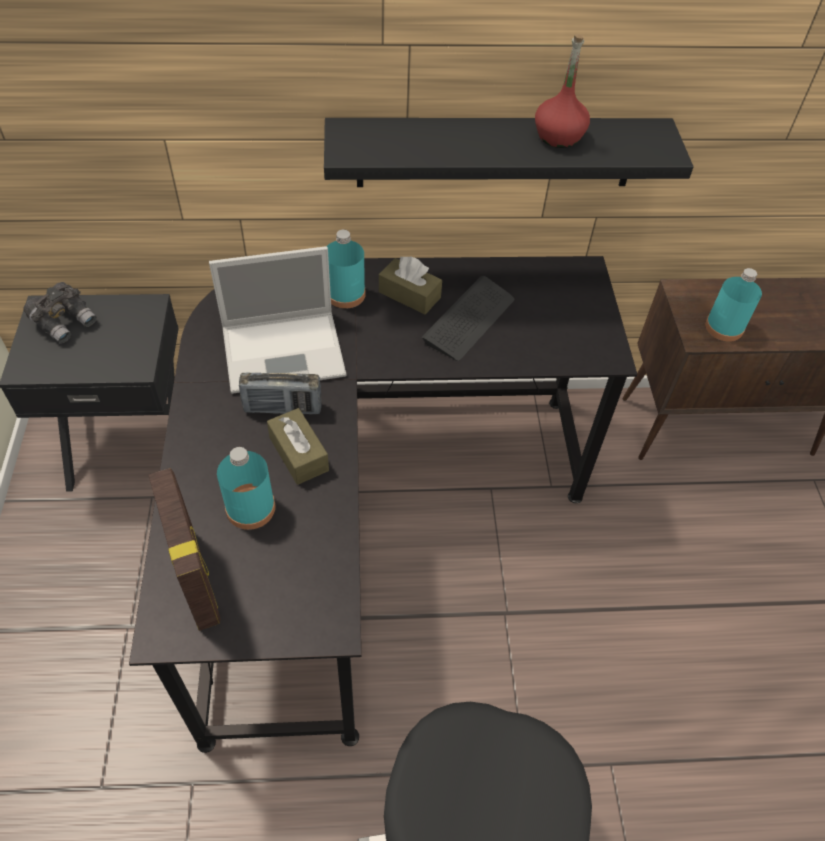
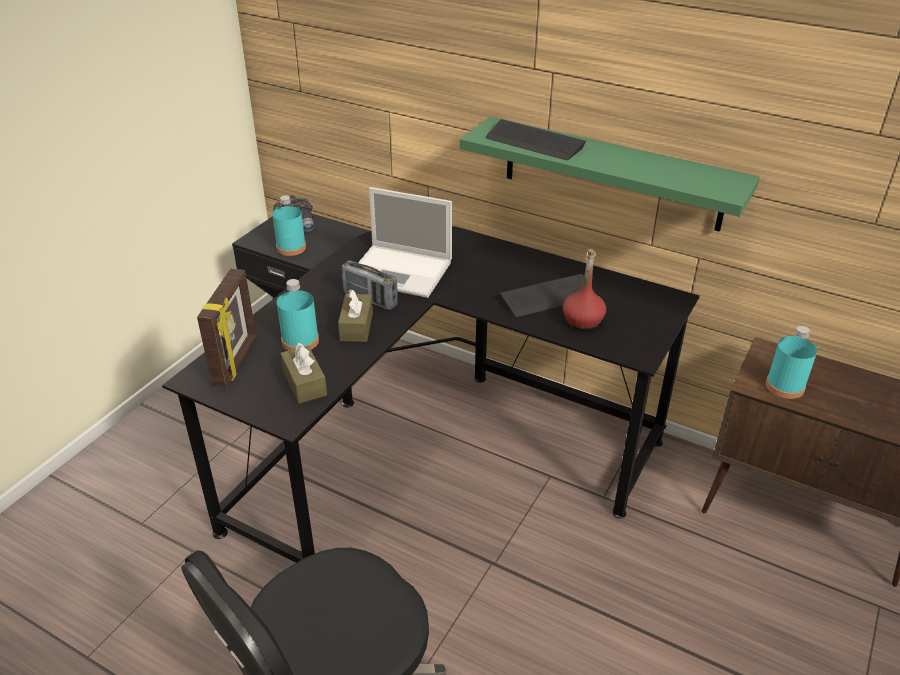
camera: 35 degrees right, 15 degrees down
black shelf [324,118,694,187] -> green shelf [460,117,760,232]
turquoise bottle [327,230,365,309] -> turquoise bottle moved to [272,195,306,256]
brown tissue box [379,257,442,314] -> brown tissue box moved to [280,343,327,403]
red bottle [535,34,590,148] -> red bottle moved to [563,249,606,330]
none -> keyboard [486,119,586,160]

